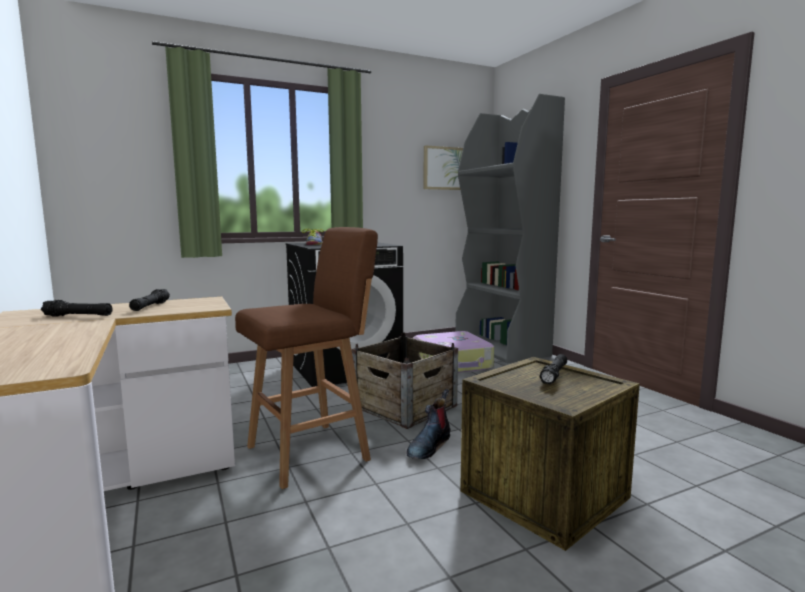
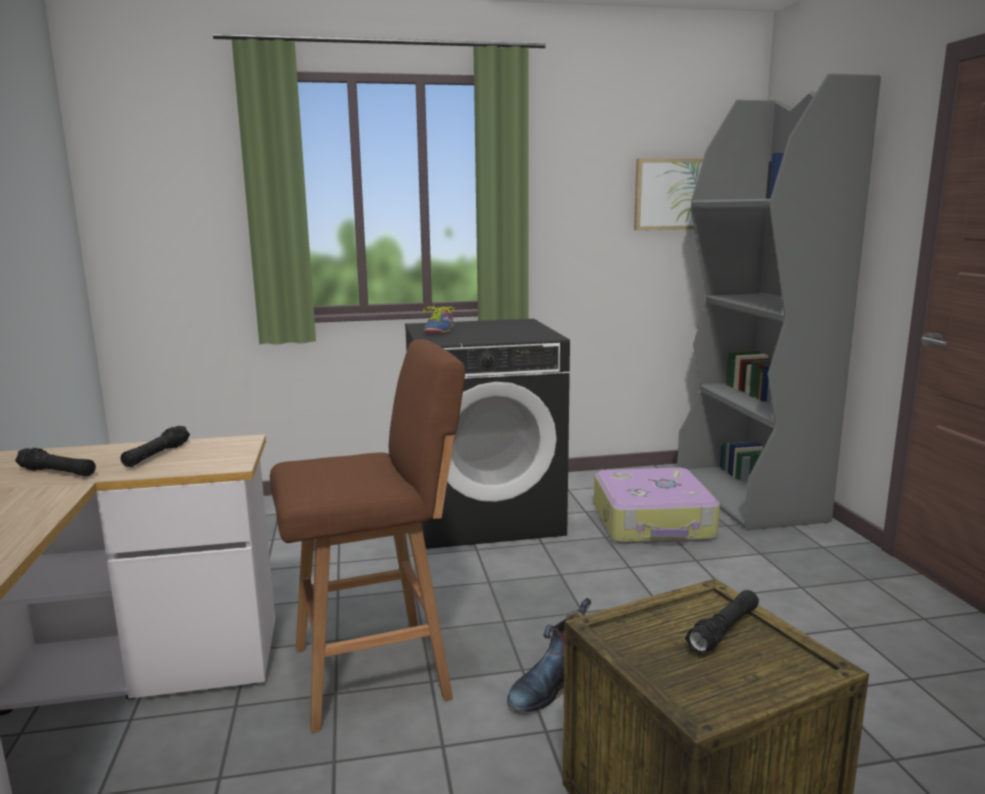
camera: 15 degrees right, 5 degrees up
crate [351,332,458,429] -> none

